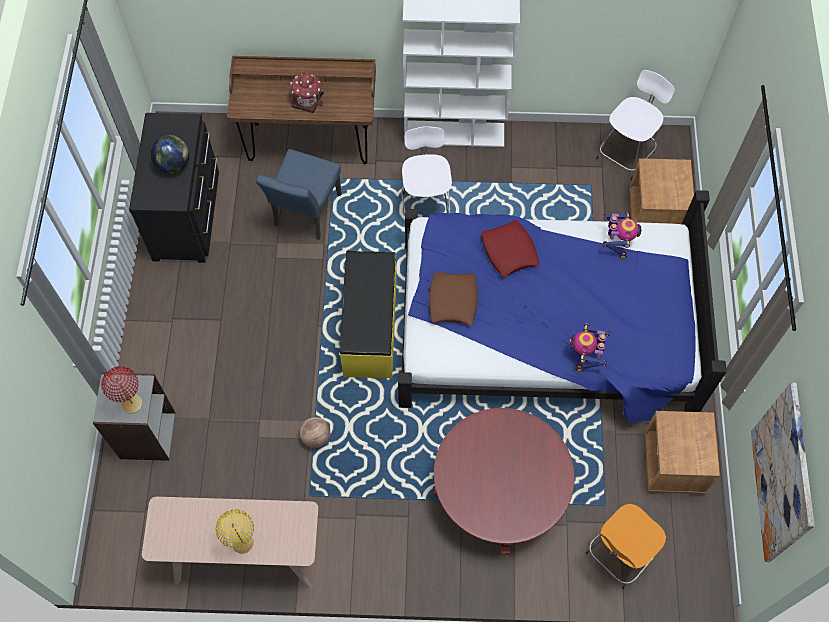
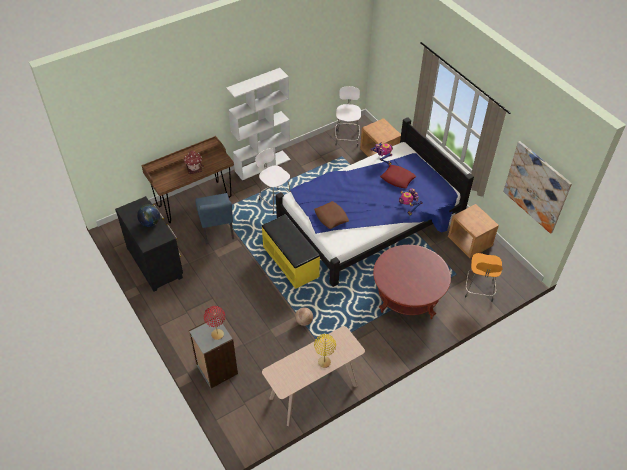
camera: 35 degrees left, 15 degrees down
red pillow [481,220,539,277] -> red pillow moved to [380,165,416,188]

